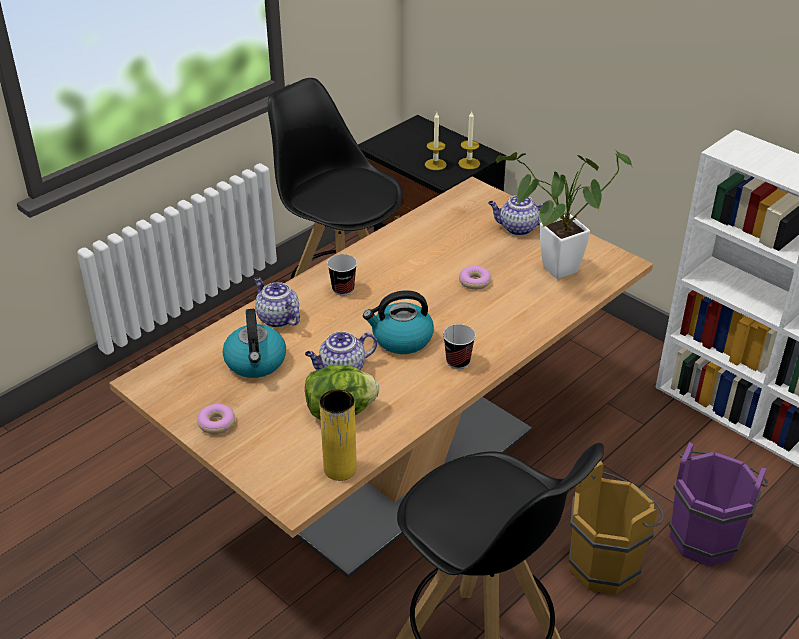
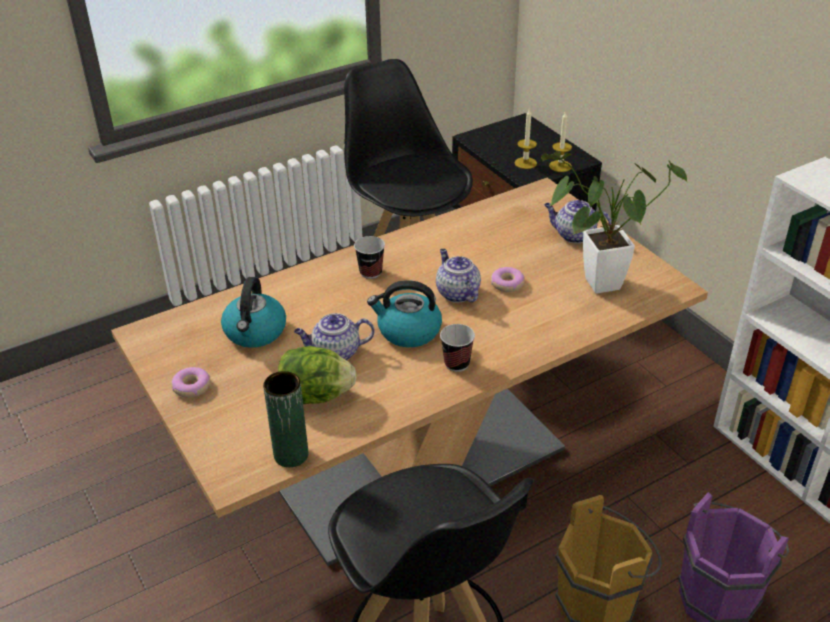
camera: 15 degrees right, 0 degrees up
teapot [254,277,300,328] -> teapot moved to [436,249,481,303]
yellow vase [320,390,357,481] -> green vase [263,371,308,467]

